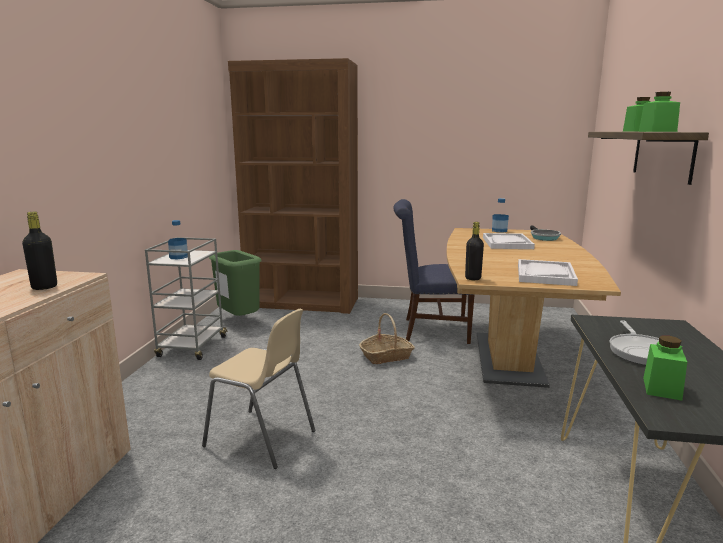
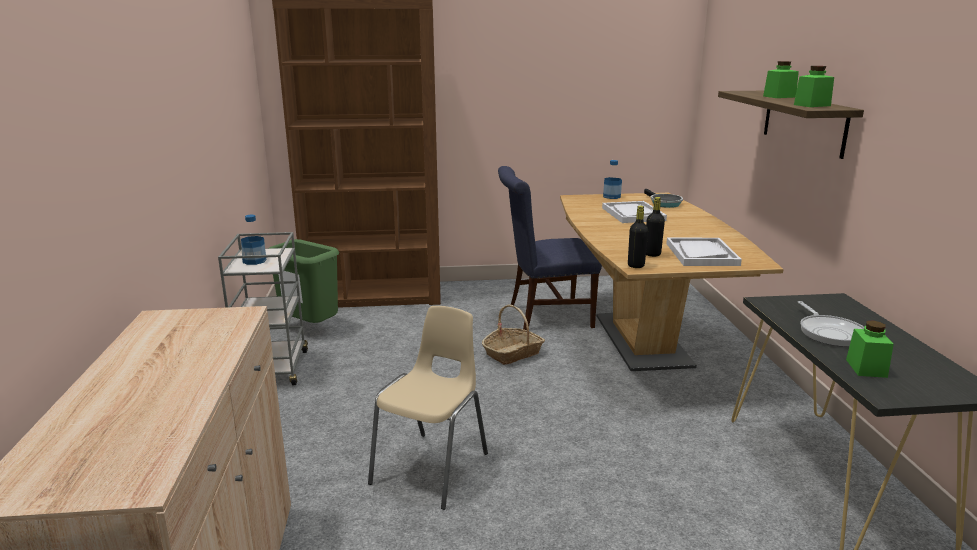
camera: 15 degrees left, 5 degrees up
black bottle [22,212,57,290] -> black bottle moved to [646,197,665,257]
beige chair [202,309,316,469] -> beige chair turned 75 degrees counterclockwise [368,306,488,510]

